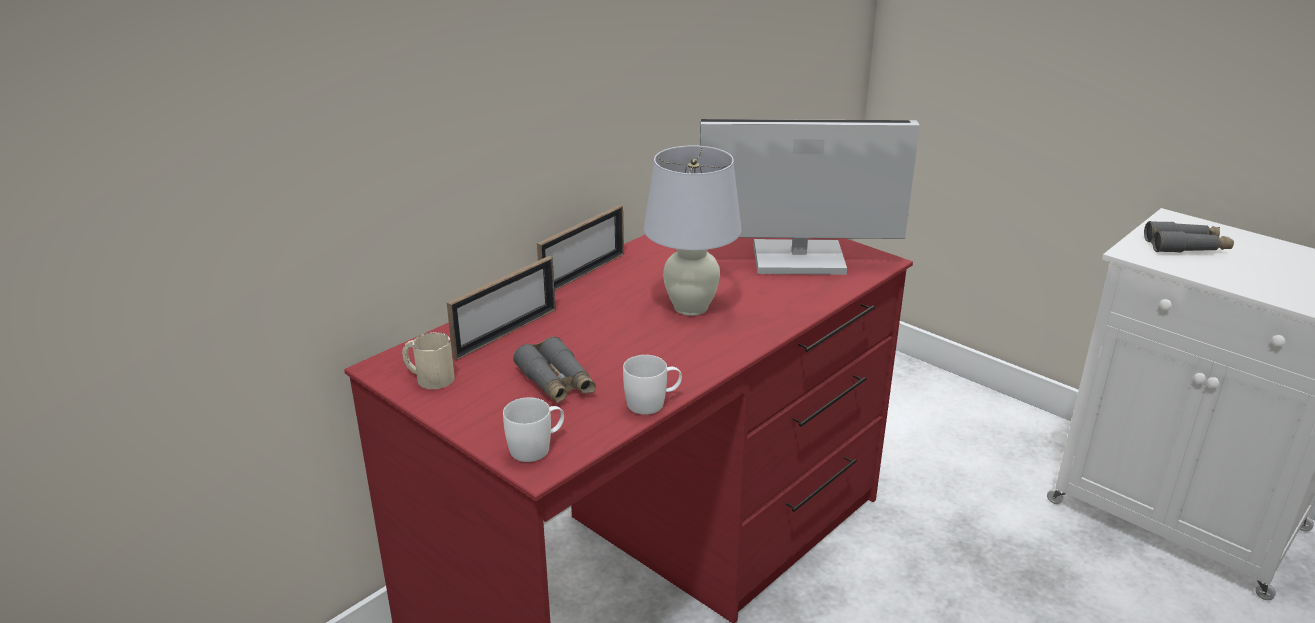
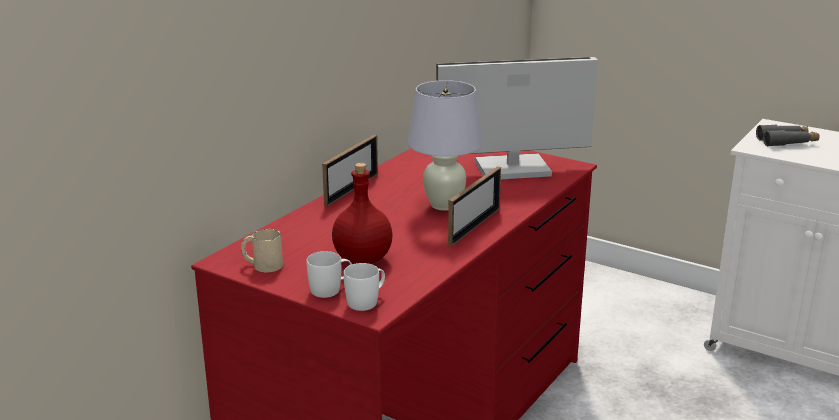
camera: 10 degrees left, 5 degrees down
picture frame [447,256,556,360] -> picture frame moved to [448,166,501,246]
grey binoculars [513,337,596,403] -> red bottle [332,163,392,264]
white mug [623,355,682,415] -> white mug moved to [306,251,352,298]

